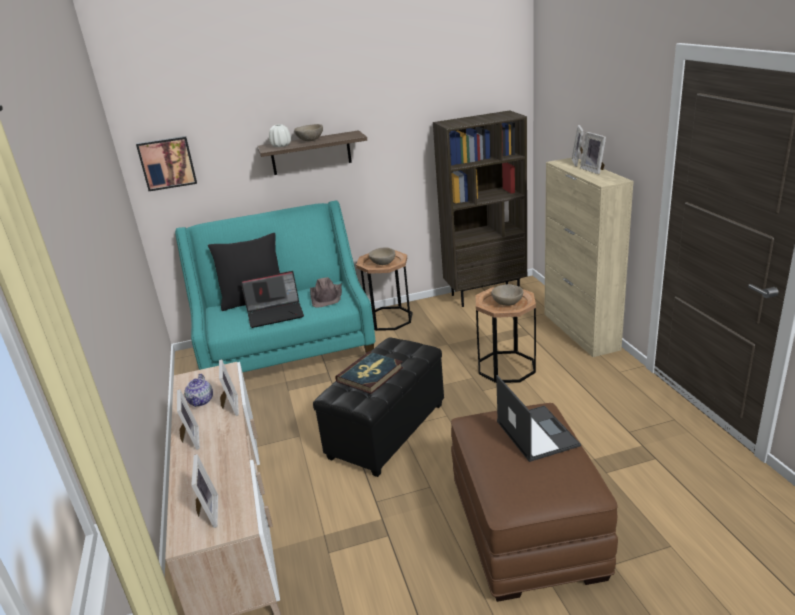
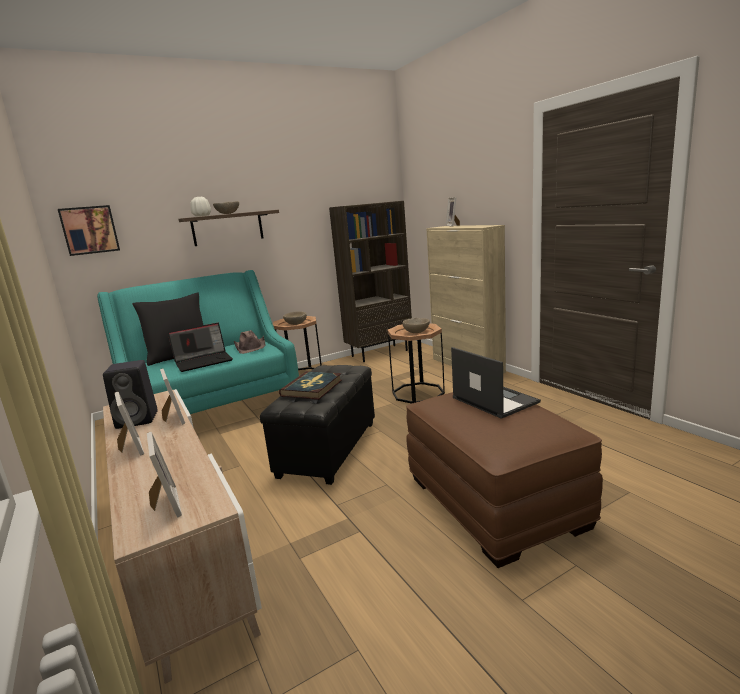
camera: 15 degrees left, 10 degrees down
teapot [184,374,213,407] -> black speaker [103,360,158,429]
picture frame [580,132,606,174] -> none

